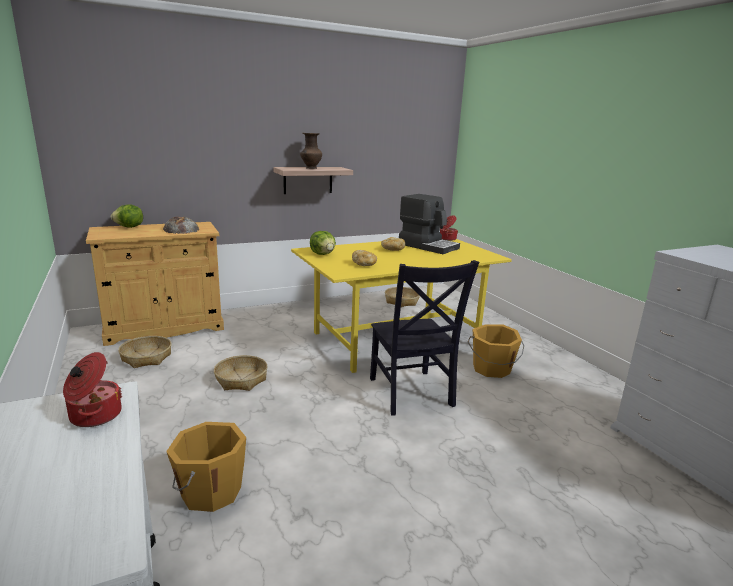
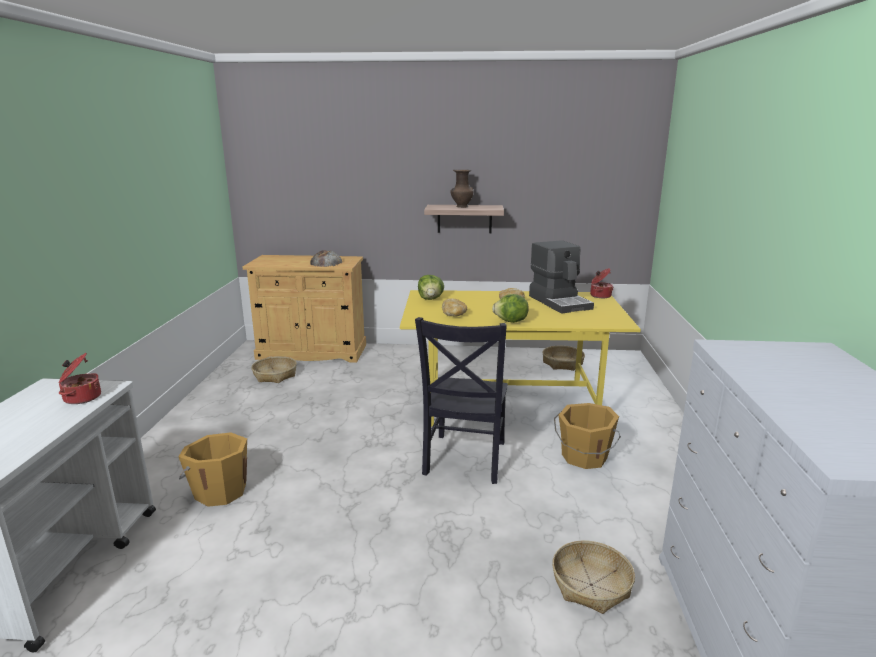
camera: 30 degrees right, 0 degrees up
lettuce [111,205,143,228] -> lettuce moved to [492,294,529,323]
basket [214,355,268,391] -> basket moved to [552,540,635,614]

